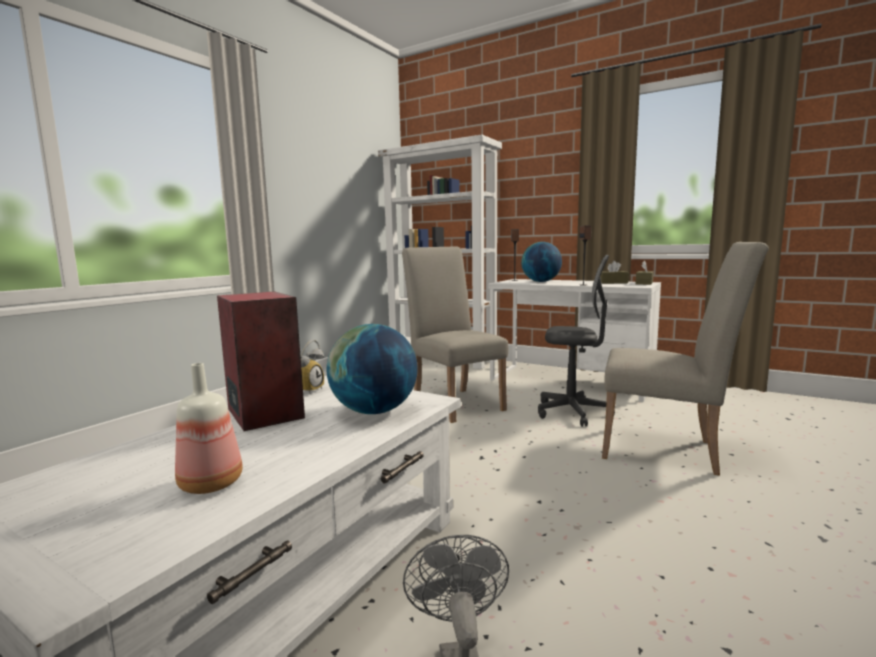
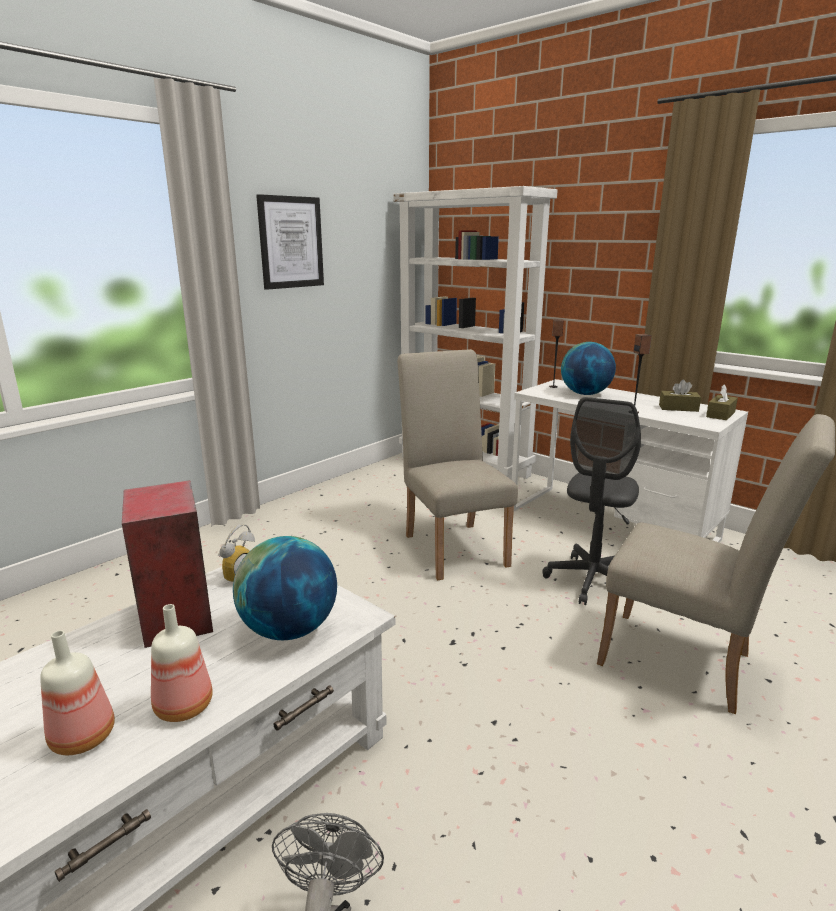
camera: 10 degrees right, 10 degrees up
grey office chair [538,255,615,427] -> grey office chair turned 90 degrees clockwise [542,397,641,605]
none -> bottle [151,604,213,722]
none -> picture [256,194,324,290]

